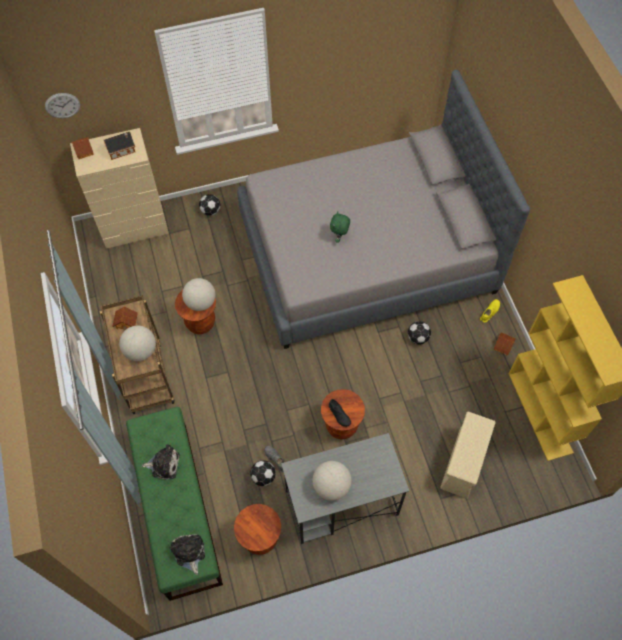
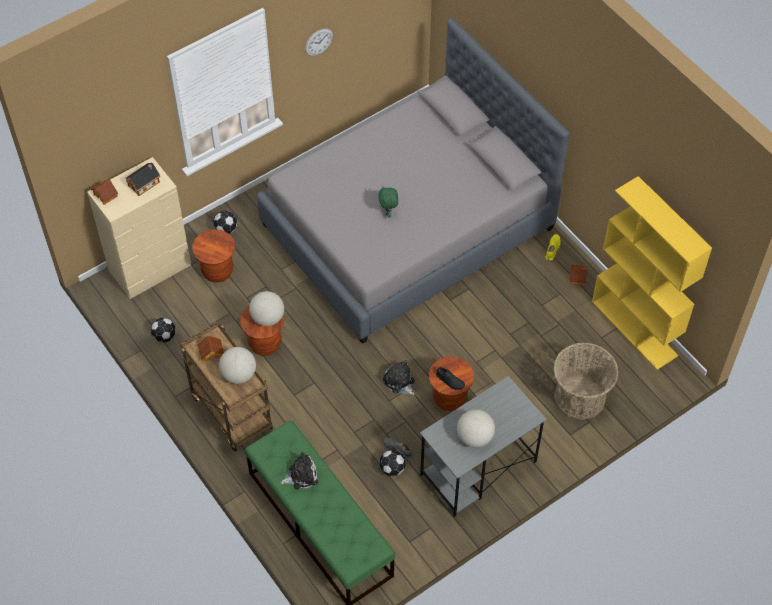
camera: 20 degrees left, 5 degrees down
wall clock [45,93,80,119] -> wall clock moved to [305,28,333,56]
plush toy [170,534,205,575] -> plush toy moved to [383,360,415,396]
brown stool [234,504,281,555] -> brown stool moved to [192,229,235,283]
football [408,321,431,345] -> football moved to [151,318,176,343]
beige storage box [440,411,496,499] -> basket [553,342,618,420]

